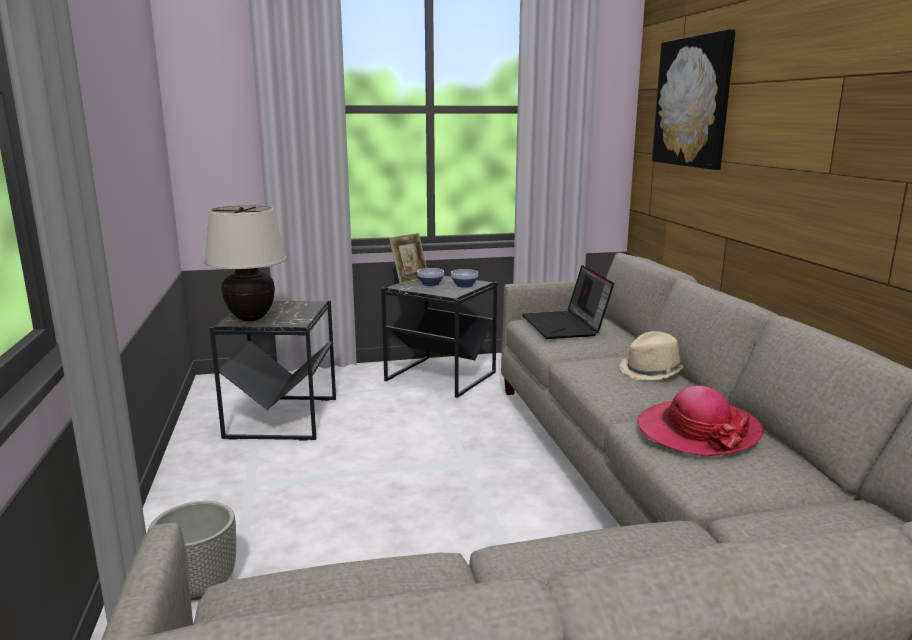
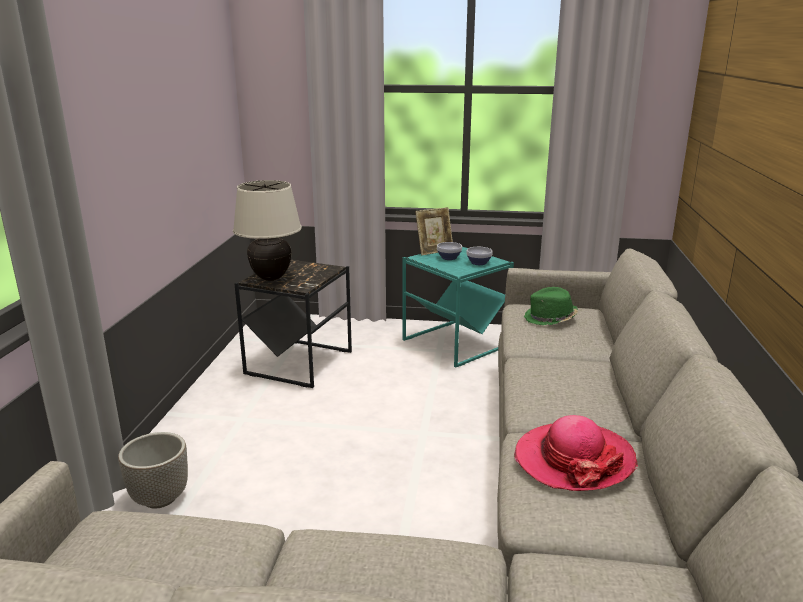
camera: 20 degrees right, 5 degrees up
black side table [381,276,497,398] -> turquoise side table [403,247,514,368]
laptop [522,265,614,339] -> green hat [524,287,578,325]
beige hat [619,331,684,380] -> none
picture [652,29,735,170] -> none

